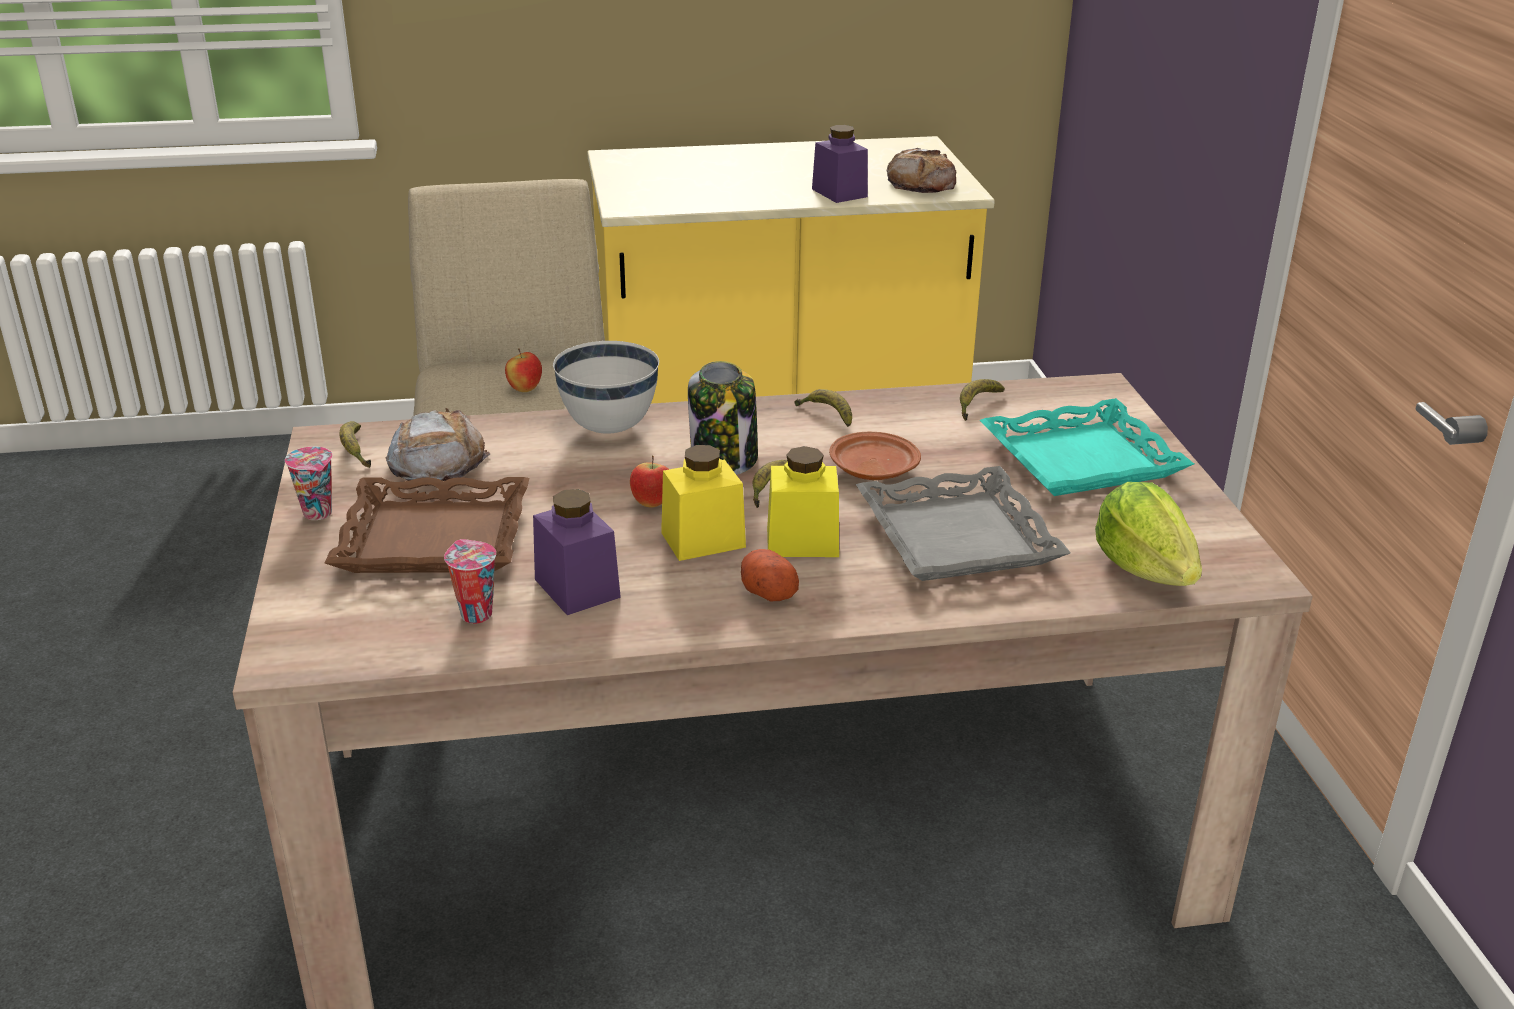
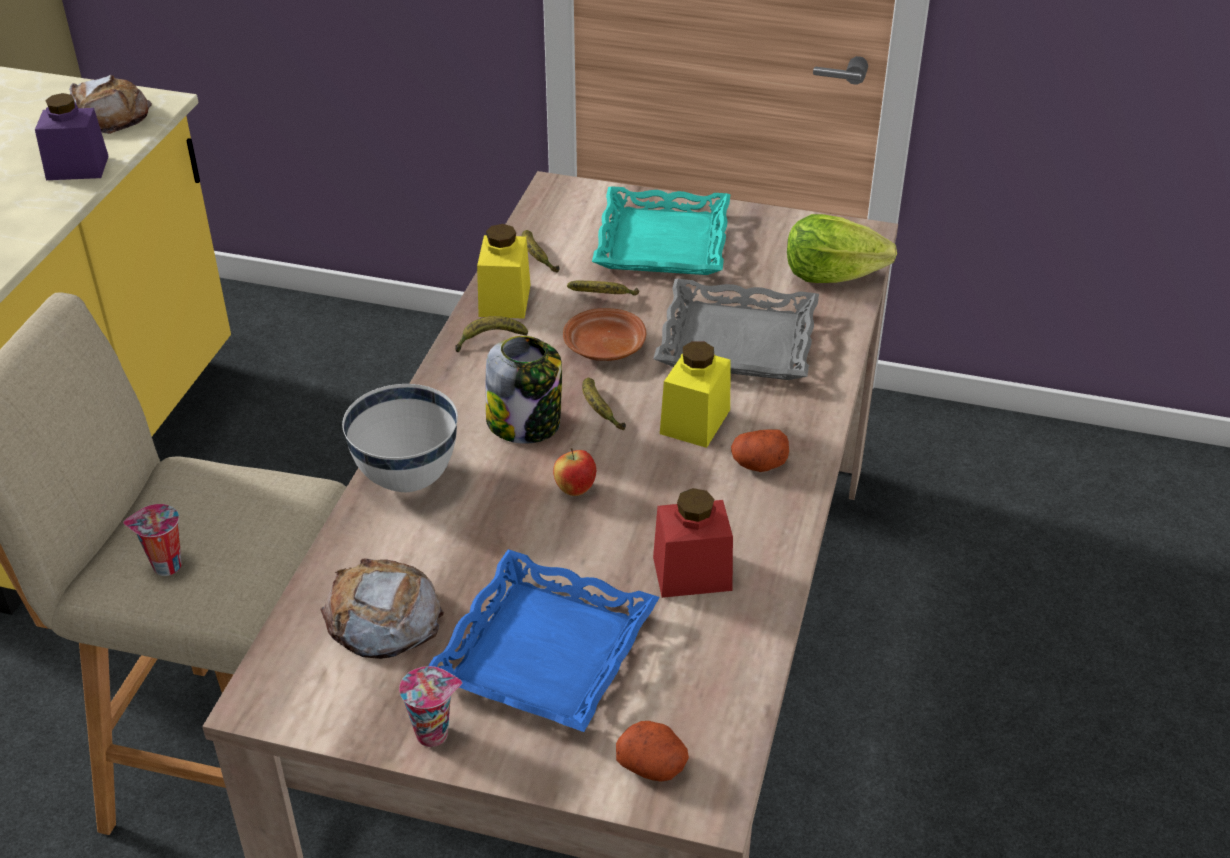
camera: 65 degrees left, 10 degrees up
brown tray [325,477,530,573] -> blue tray [428,549,660,732]
banana [340,421,371,468] -> banana moved to [567,280,639,295]
cup [444,539,496,624] -> cup moved to [123,504,181,576]
apple [505,349,542,392] -> none
purple jar [533,489,621,615] -> red jar [653,488,733,598]
yellow jar [661,445,746,561] -> yellow jar moved to [477,224,531,319]
none -> potato [616,721,689,782]

